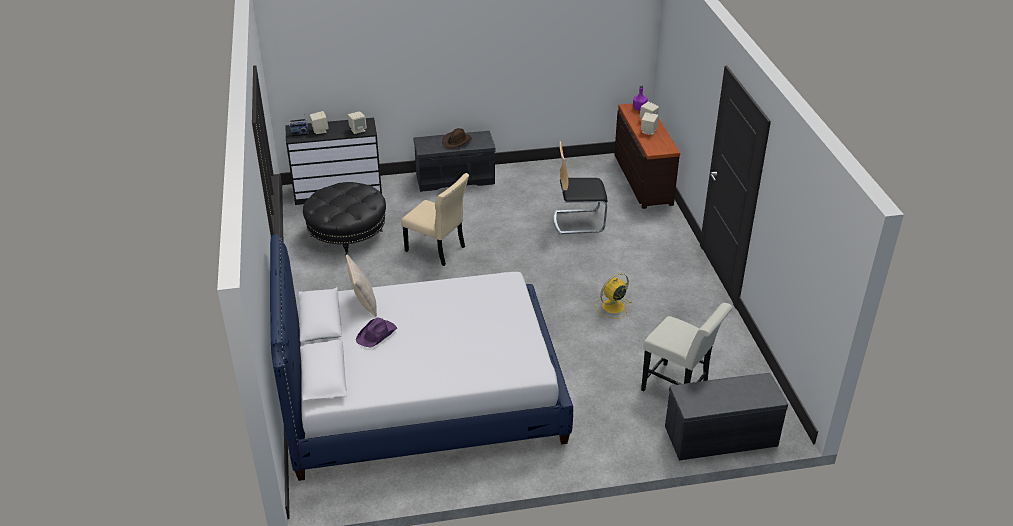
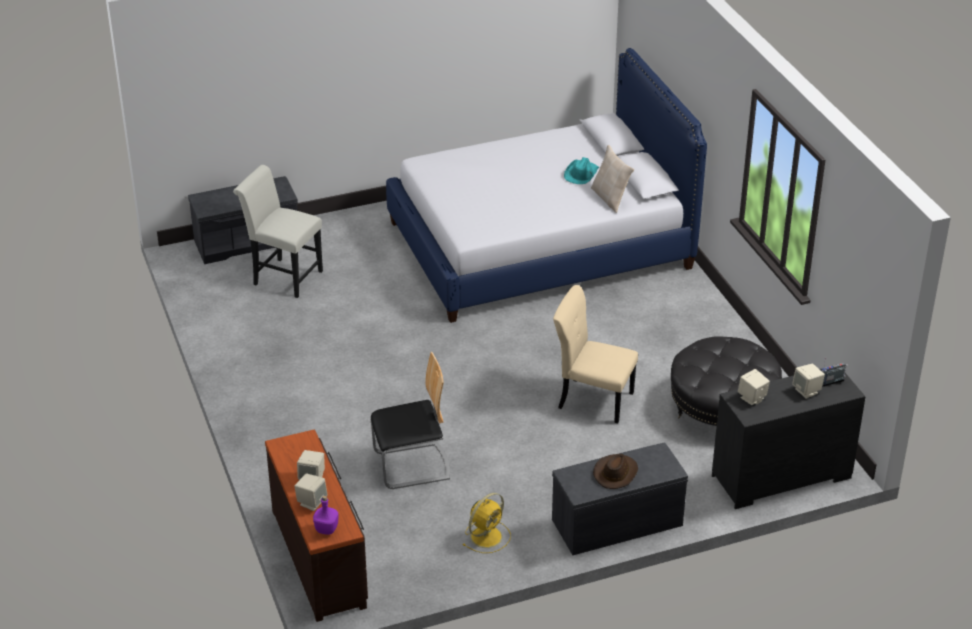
camera: 170 degrees right, 0 degrees up
purple hat [356,317,397,348] -> turquoise hat [564,157,599,184]
yellow fan [595,273,631,319] -> yellow fan moved to [462,493,511,553]

